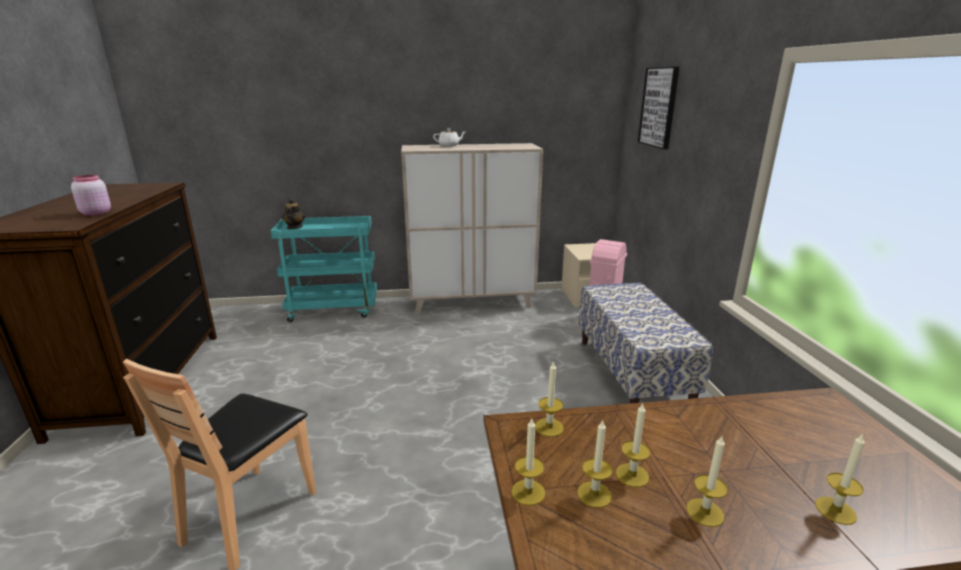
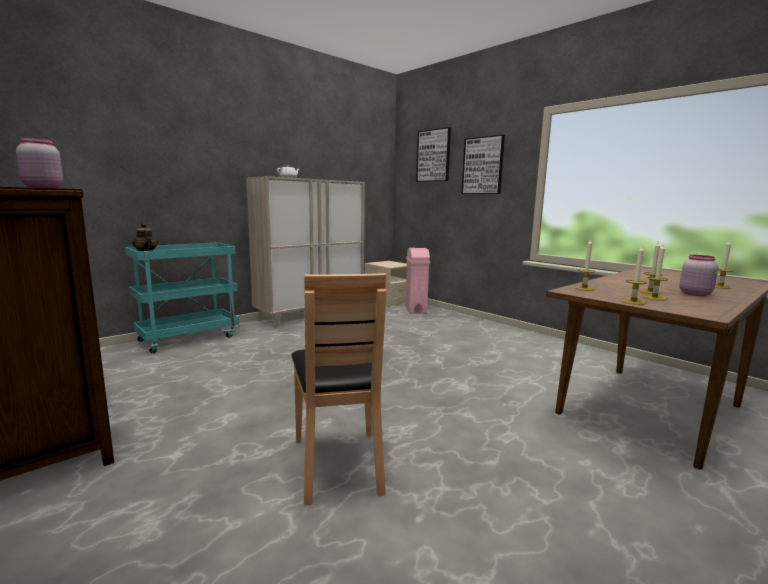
camera: 35 degrees left, 10 degrees down
bench [578,283,713,404] -> none
candle [686,436,728,527] -> pink jar [679,255,718,296]
none -> picture [461,135,505,194]

